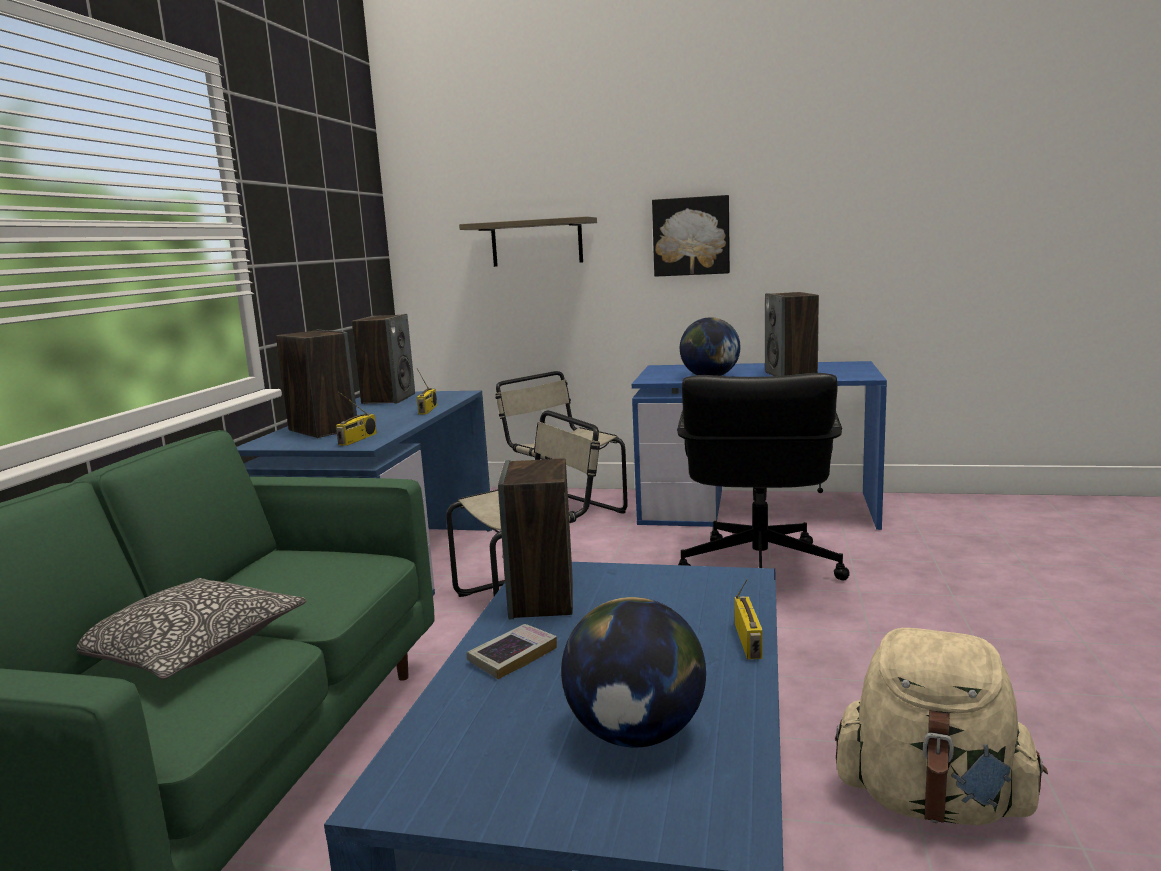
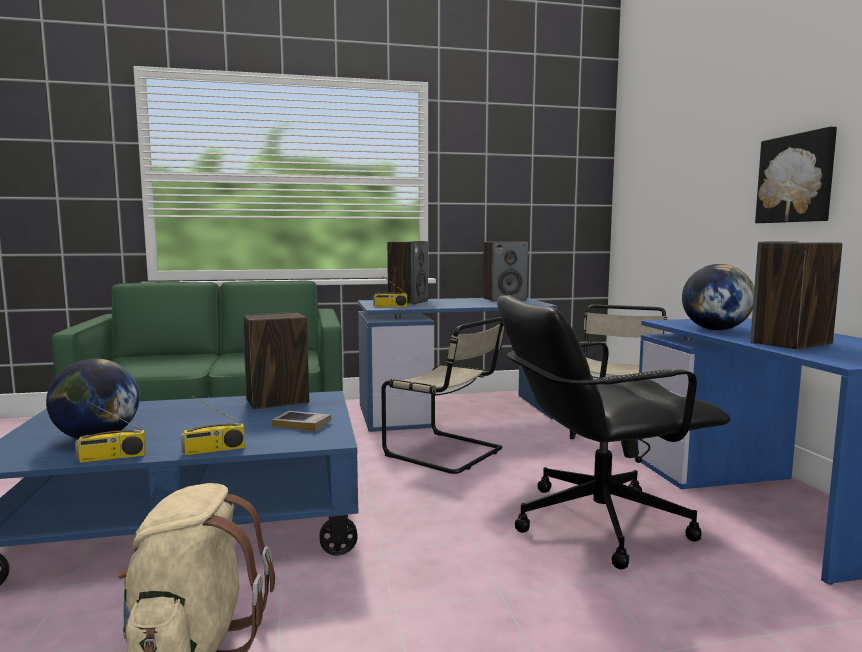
camera: 65 degrees right, 5 degrees down
pillow [76,578,306,679] -> none
radio [417,368,437,415] -> radio moved to [75,401,146,463]
shelf [459,216,597,267] -> none
book [467,624,557,680] -> book moved to [272,410,332,431]

